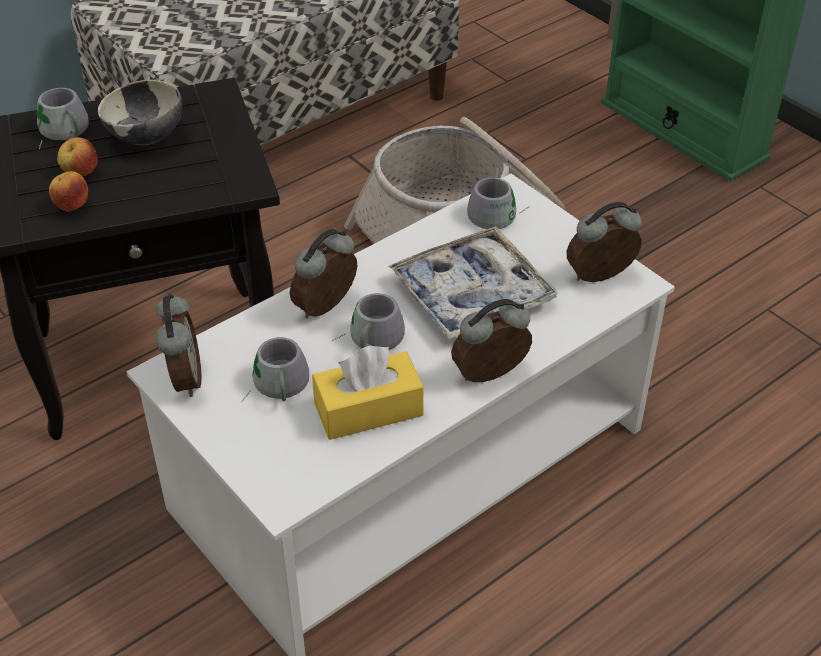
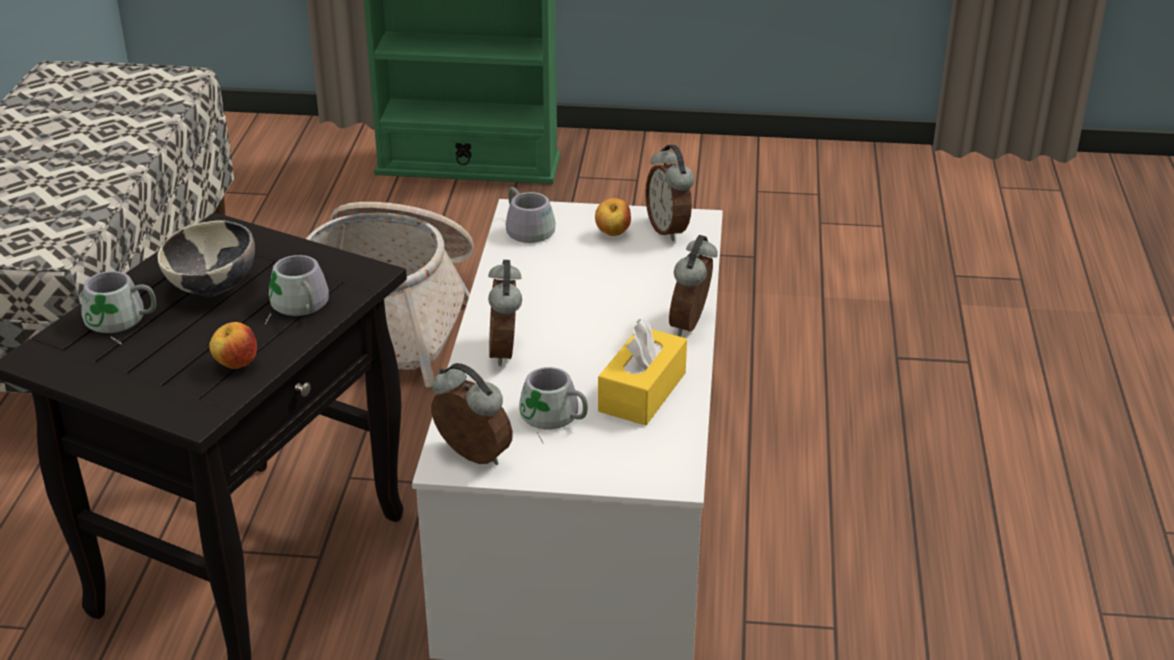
camera: 45 degrees left, 10 degrees down
apple [57,137,97,177] -> apple moved to [595,198,631,236]
grey mug [332,293,405,350] -> grey mug moved to [265,255,329,325]
tray [389,226,559,340] -> none
alarm clock [567,202,642,282] -> alarm clock turned 45 degrees counterclockwise [645,145,694,241]

